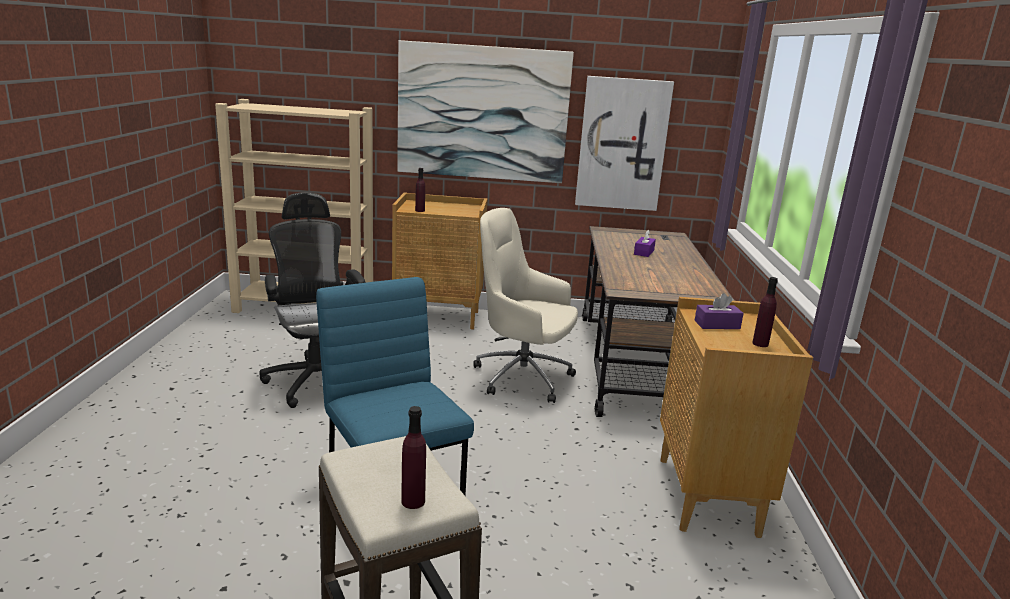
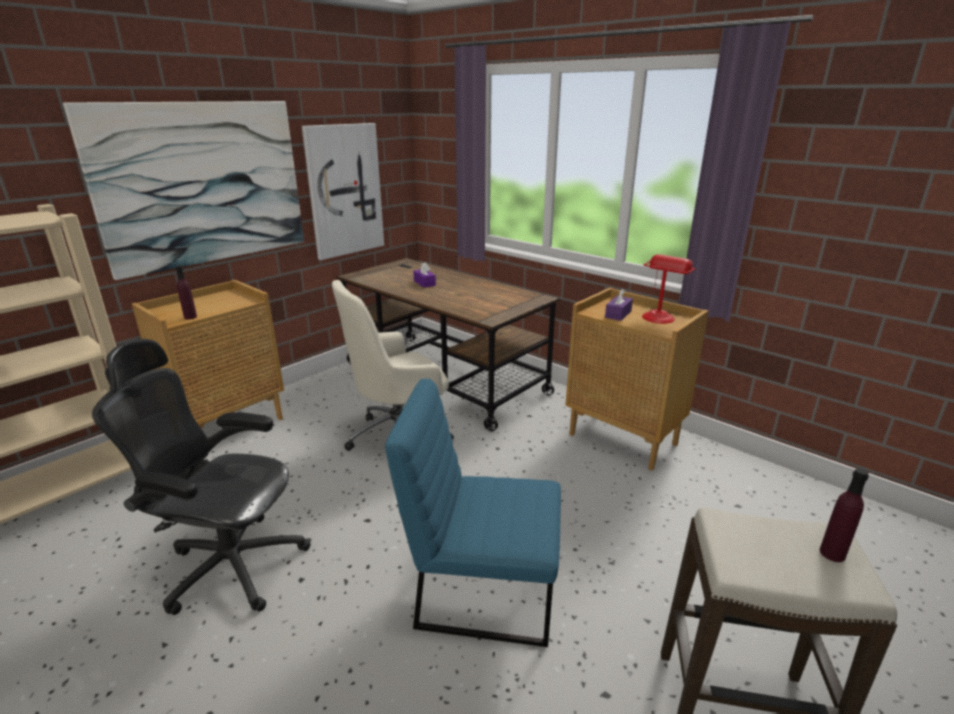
camera: 50 degrees left, 5 degrees up
purple bottle [752,277,778,347] -> red table lamp [642,254,695,324]

